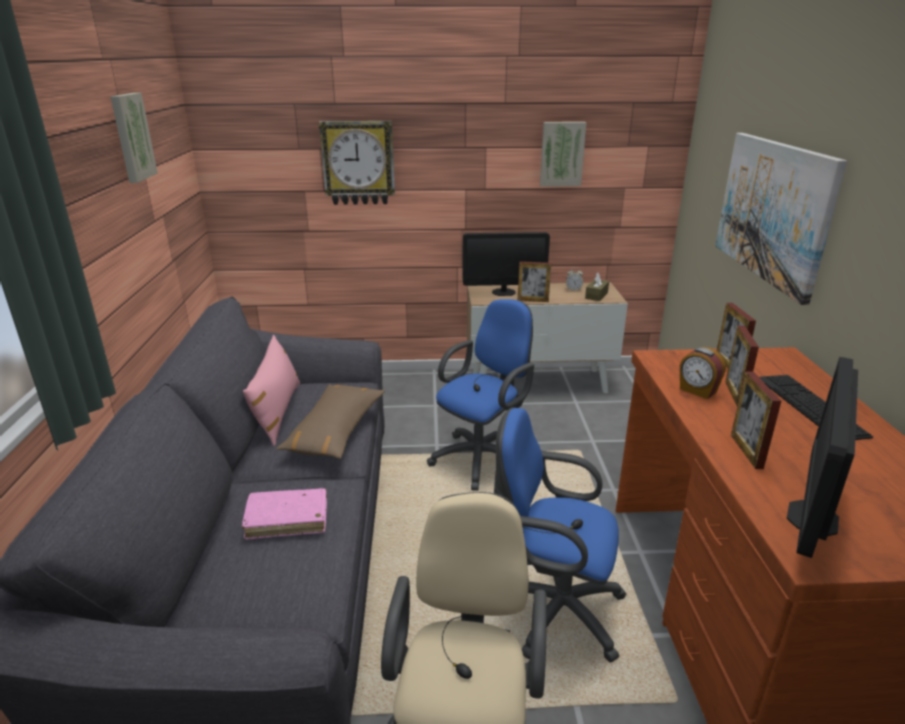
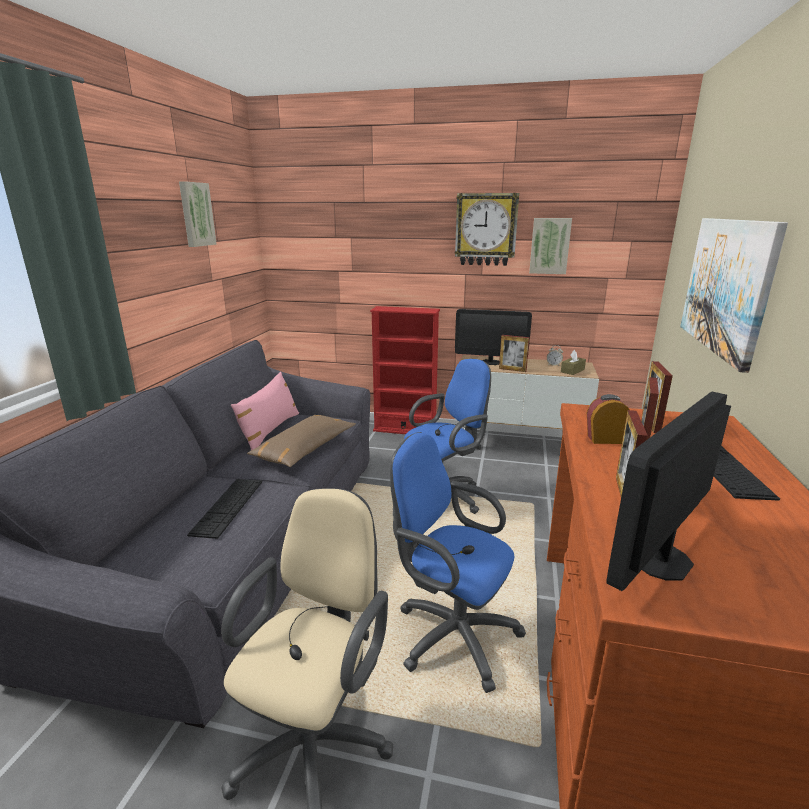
camera: 15 degrees right, 5 degrees down
pink book [242,488,327,540] -> keyboard [187,479,262,539]
wall clock [319,121,395,205] -> wall clock moved to [455,193,519,266]
alarm clock [680,347,726,399] -> alarm clock turned 120 degrees clockwise [587,394,629,444]
none -> red bookcase [370,306,440,434]

